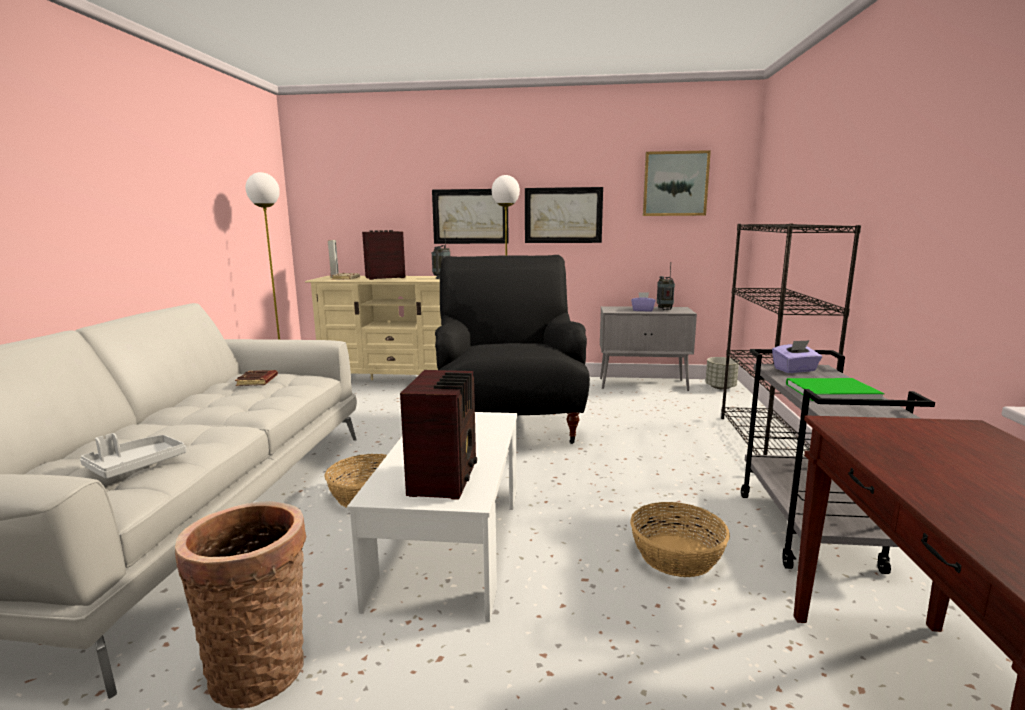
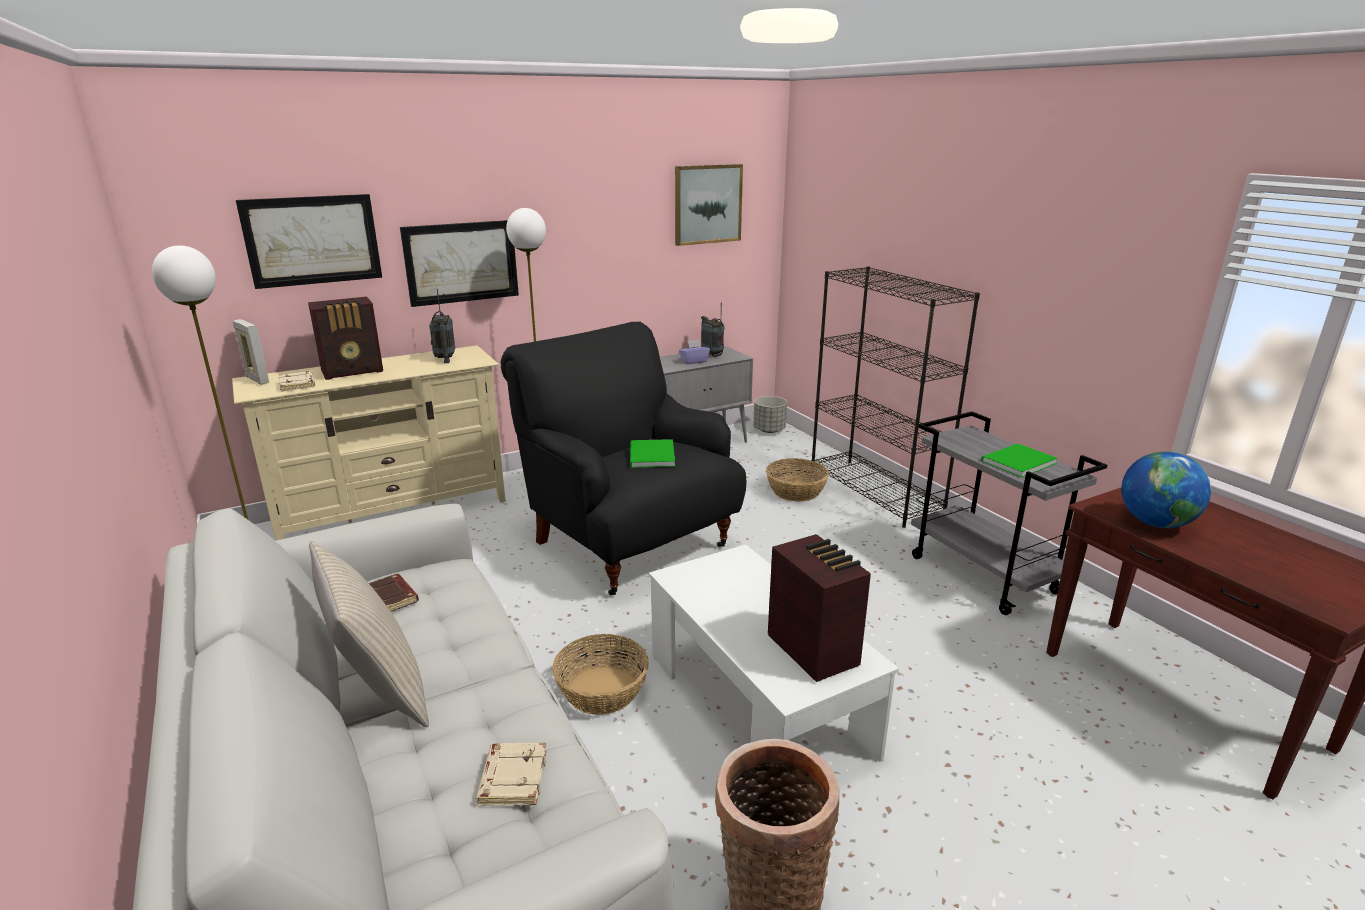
camera: 35 degrees left, 10 degrees up
grey tray [80,433,186,479] -> beige book [476,743,547,805]
radio [362,230,405,280] -> radio turned 150 degrees counterclockwise [308,297,383,380]
picture [525,187,603,243] -> picture moved to [236,194,382,289]
basket [630,502,730,577] -> basket moved to [766,458,829,502]
purple tissue box [772,340,822,373] -> none
none -> beige pillow [309,541,429,727]
none -> green book [630,439,675,468]
none -> globe [1121,451,1211,528]

